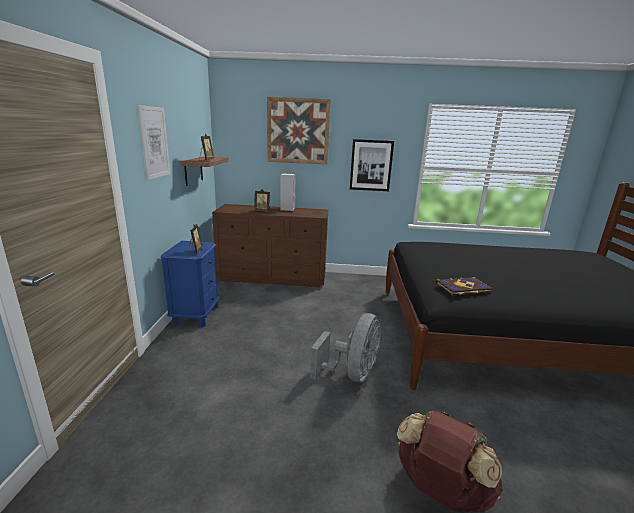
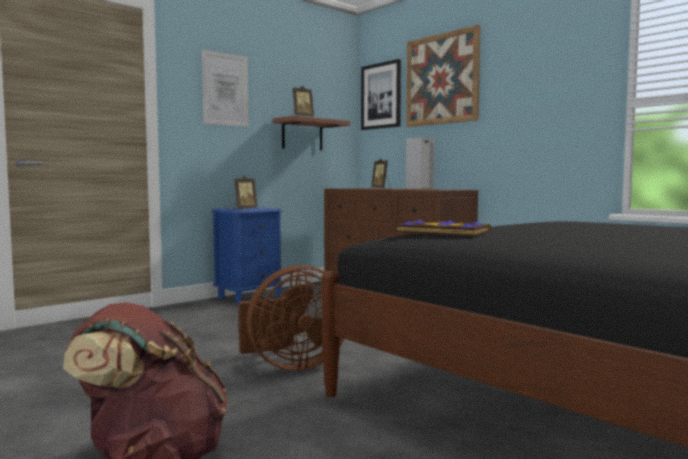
camera: 45 degrees right, 15 degrees down
grey fan [310,313,380,382] -> brown fan [238,265,344,371]
picture [350,139,394,191] -> picture moved to [361,59,401,130]

